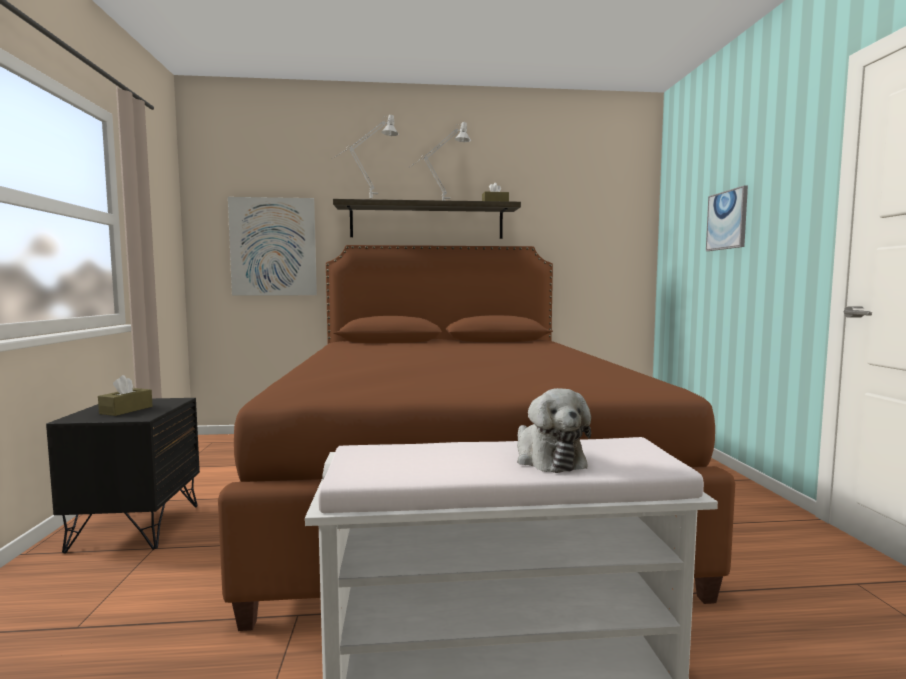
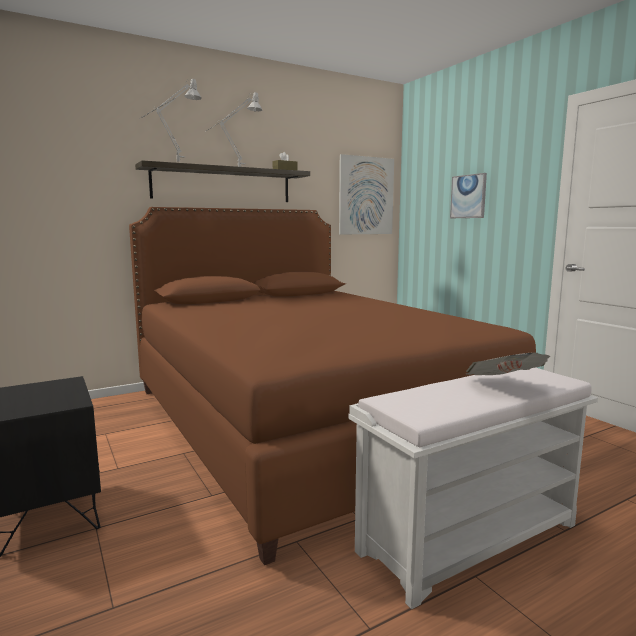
camera: 25 degrees left, 5 degrees up
brown tissue box [98,375,153,416] -> none
picture [228,197,317,295] -> picture moved to [339,154,394,234]
plush toy [517,388,591,473] -> newspaper [466,352,550,375]

